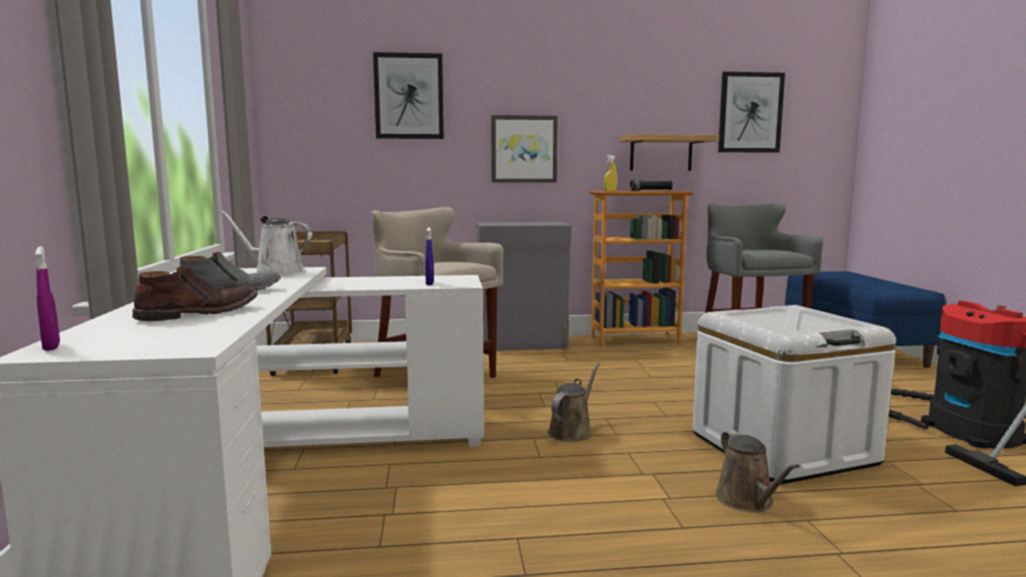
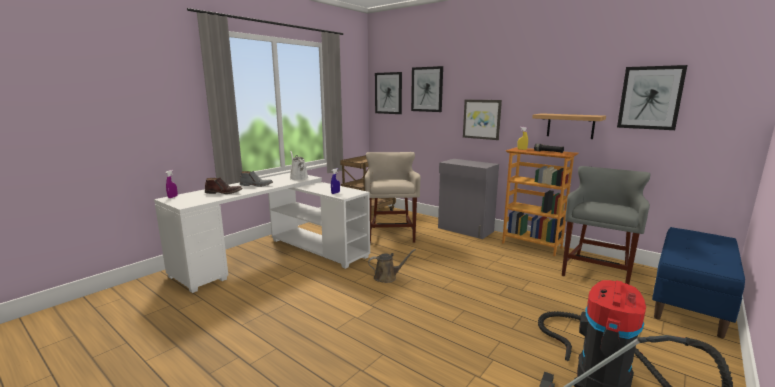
camera: 45 degrees right, 5 degrees up
white storage box [693,305,896,484] -> none
brown watering can [715,430,800,512] -> none
none -> picture [375,72,402,114]

